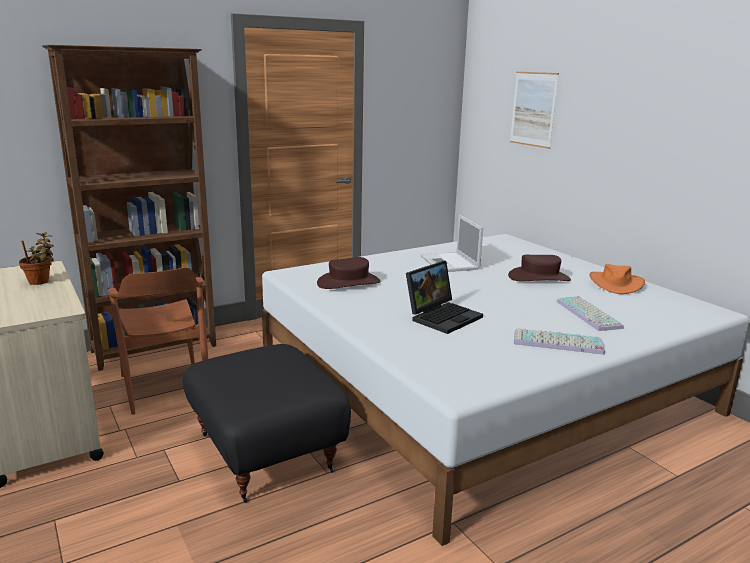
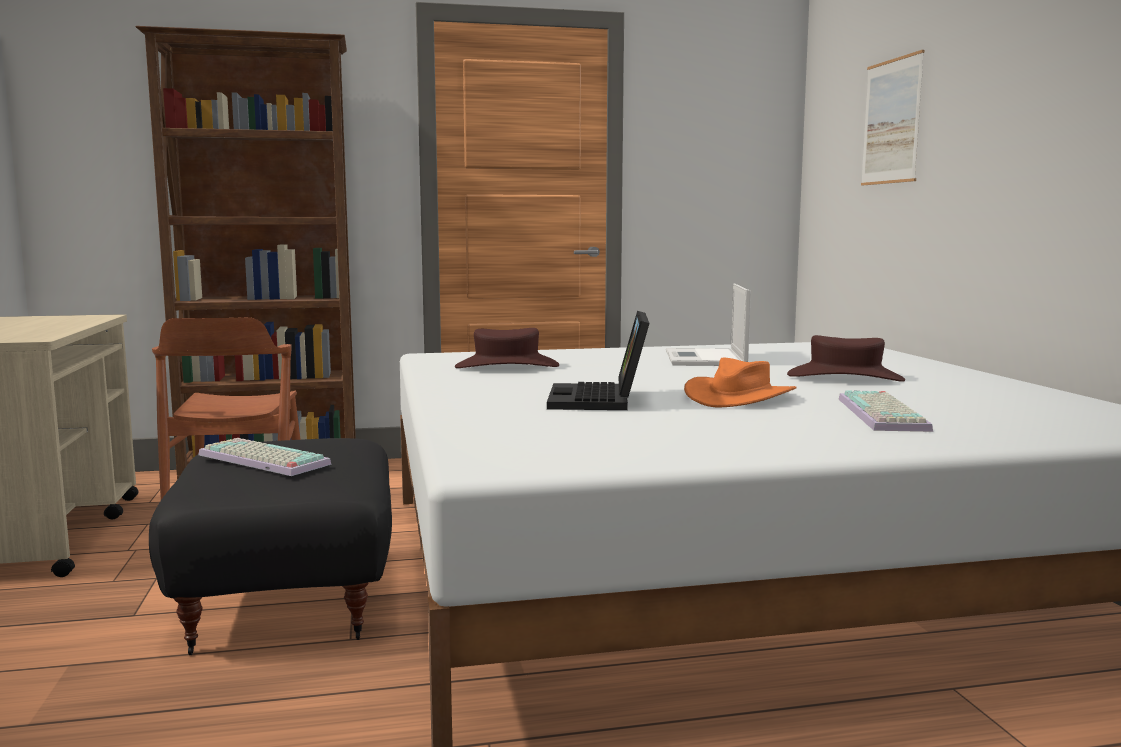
camera: 20 degrees right, 10 degrees down
potted plant [19,232,54,285] -> none
laptop [406,261,483,334] -> laptop turned 120 degrees clockwise [547,311,650,410]
keyboard [514,328,605,355] -> keyboard moved to [198,438,332,476]
orange hat [589,264,645,294] -> orange hat moved to [684,358,797,407]

